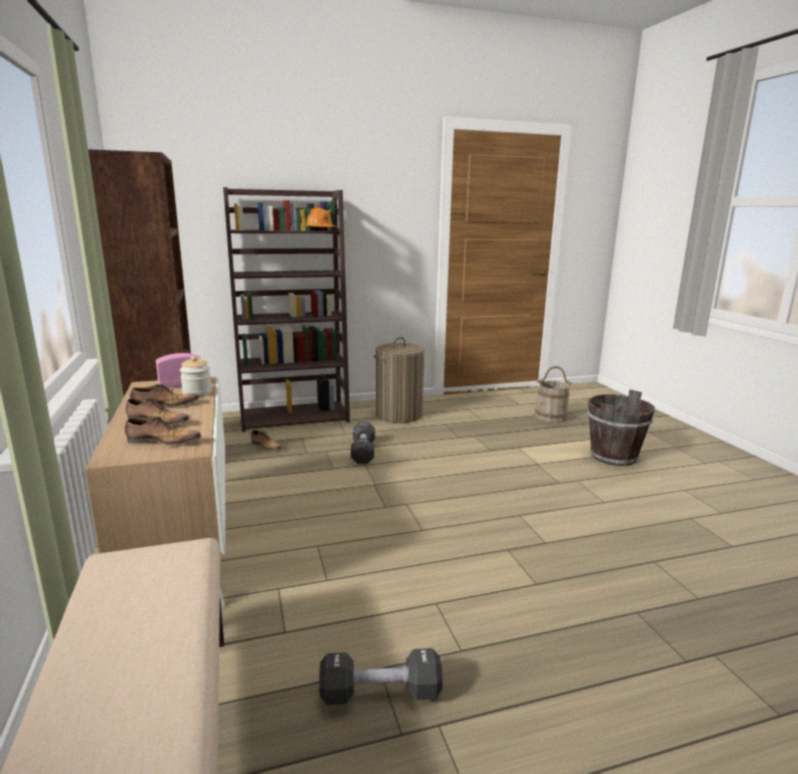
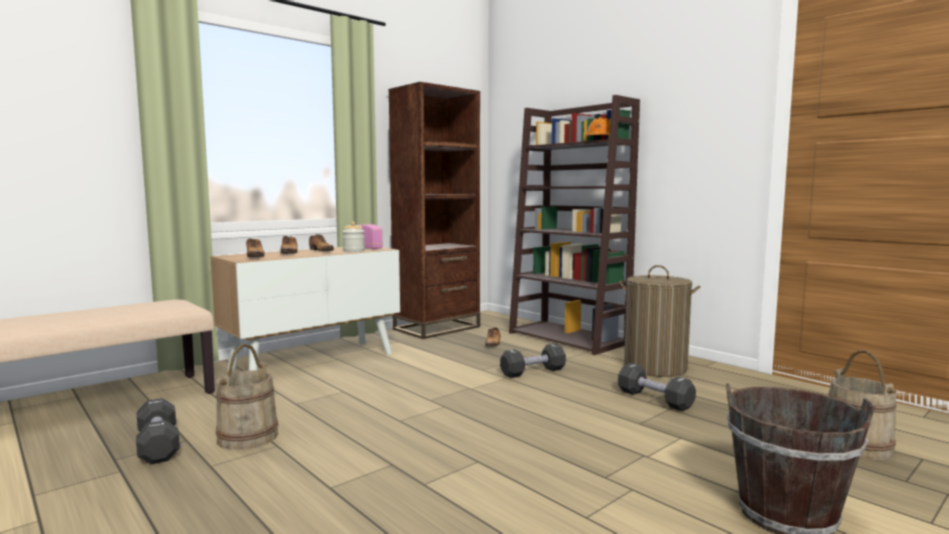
camera: 65 degrees right, 10 degrees down
none -> beige bucket [216,344,278,450]
none -> black dumbbell [618,363,696,411]

